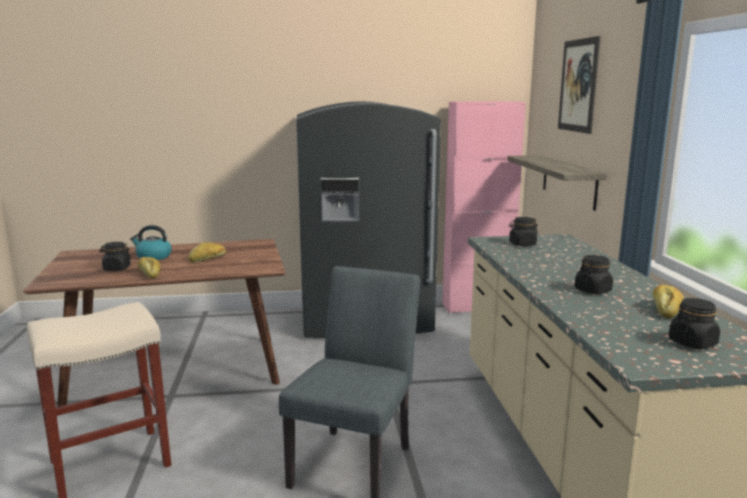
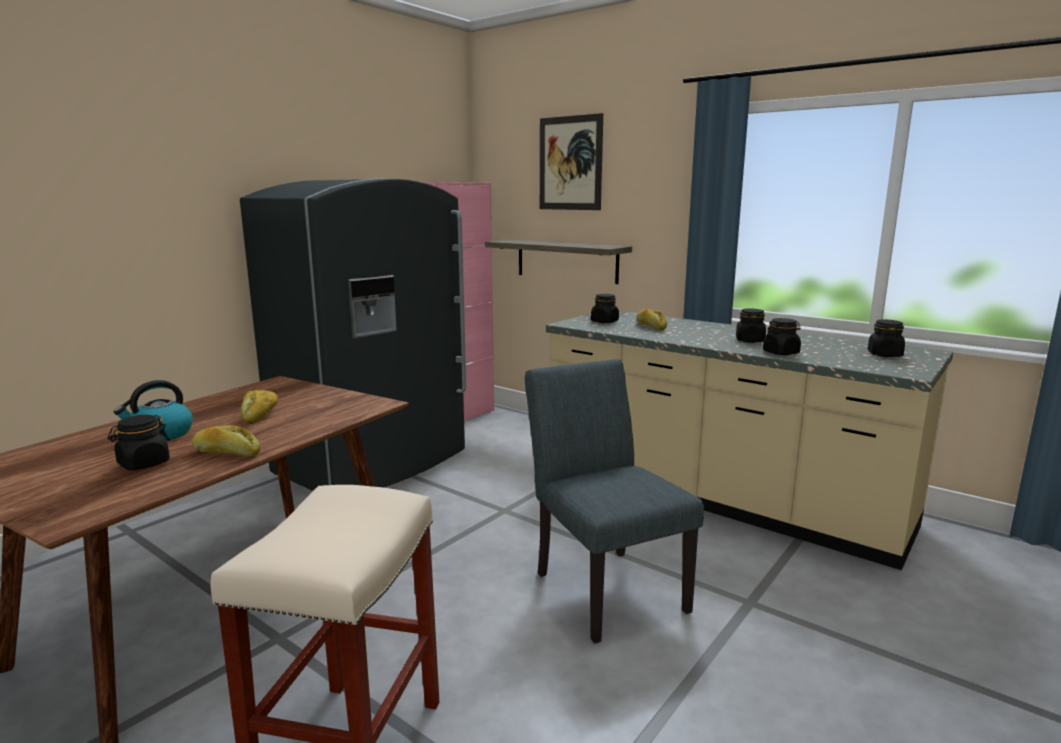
camera: 45 degrees left, 0 degrees up
bread [653,285,684,319] -> bread moved to [636,309,667,330]
none -> black jar [763,318,801,355]

